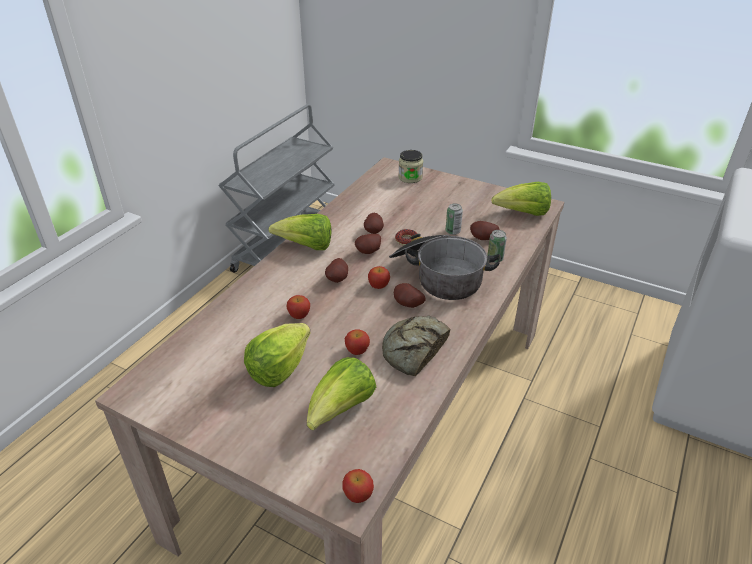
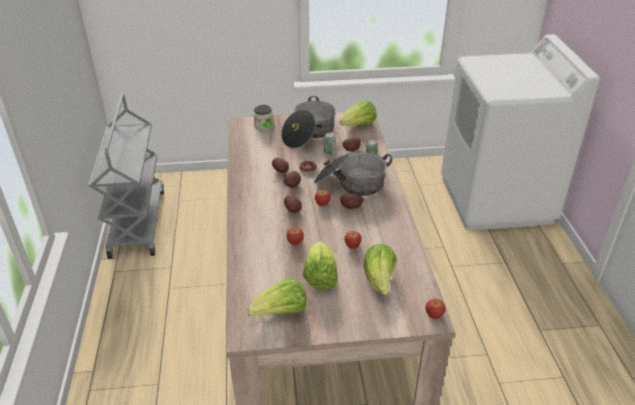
camera: 35 degrees left, 0 degrees up
lettuce [268,214,332,250] -> lettuce moved to [247,279,307,316]
bread [382,316,450,376] -> none
none -> cooking pot [281,96,336,148]

